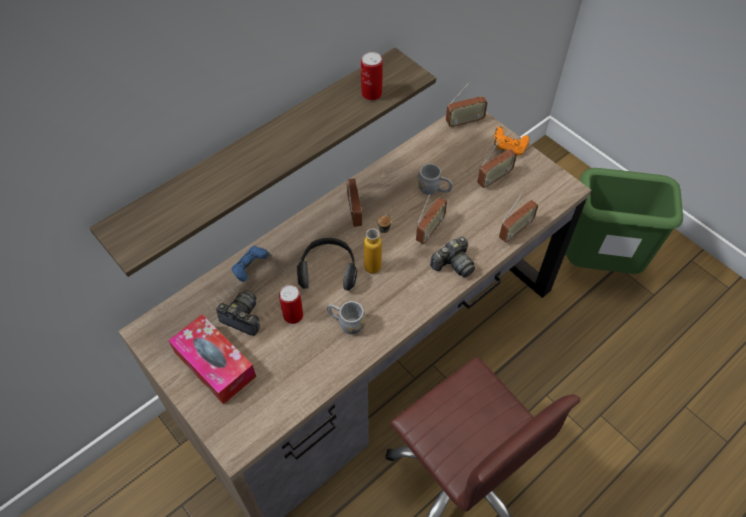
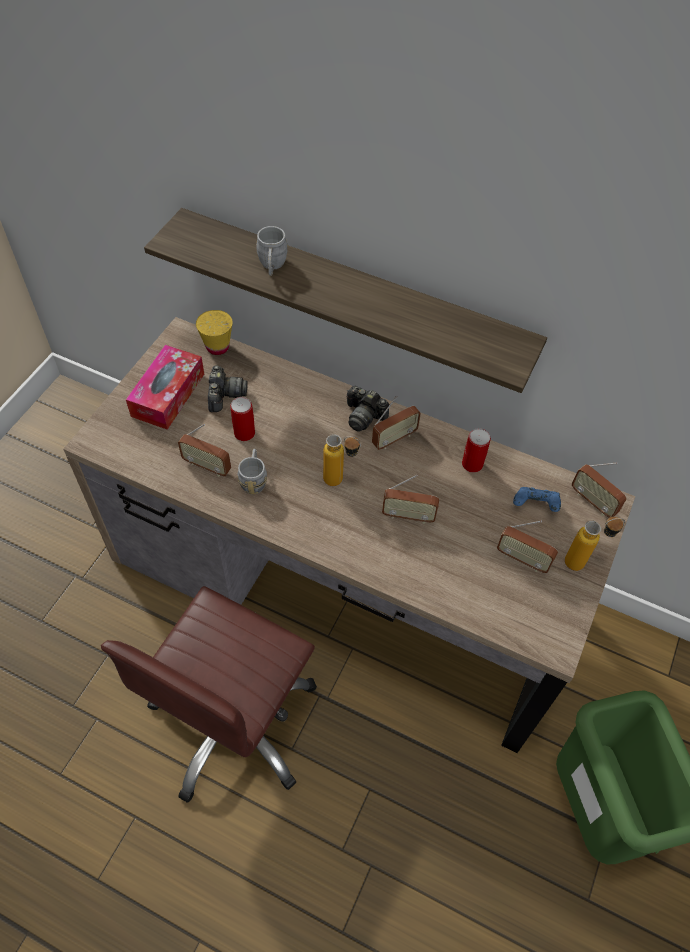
camera: 65 degrees right, 0 degrees up
blue game controller [231,246,269,282] -> blue game controller moved to [513,487,561,512]
headphones [297,238,357,291] -> none
can [361,52,383,100] -> can moved to [462,428,491,473]
grey mug [418,164,453,195] -> grey mug moved to [256,226,288,276]
camera [430,237,475,277] -> camera moved to [347,386,389,432]
orange game controller [494,126,529,156] -> bottle [565,517,625,571]
radio [499,194,538,242] -> radio moved to [178,424,231,477]
none -> yellow cup [196,310,233,355]

